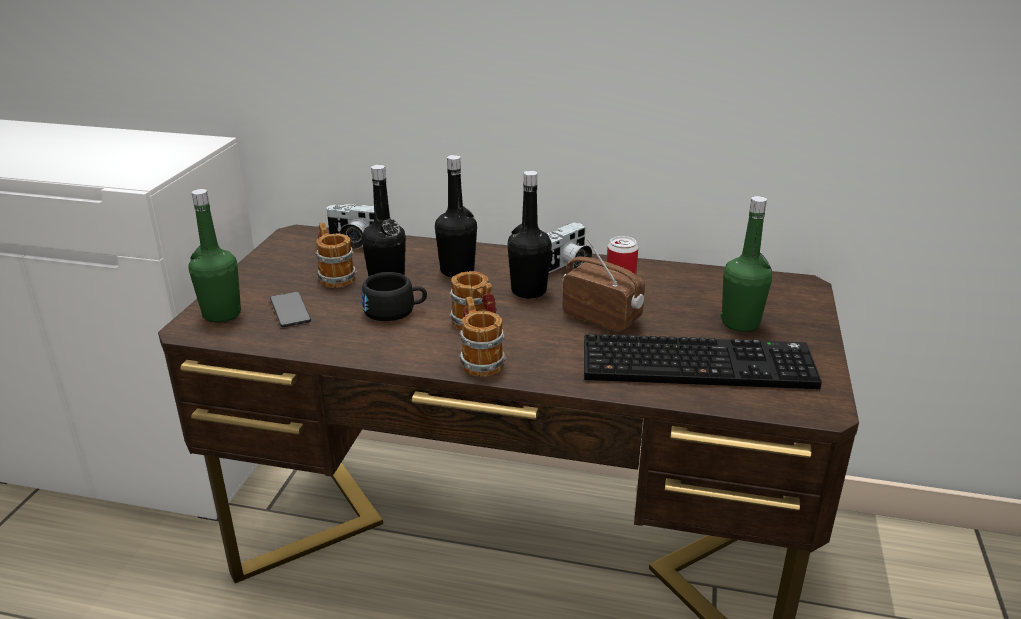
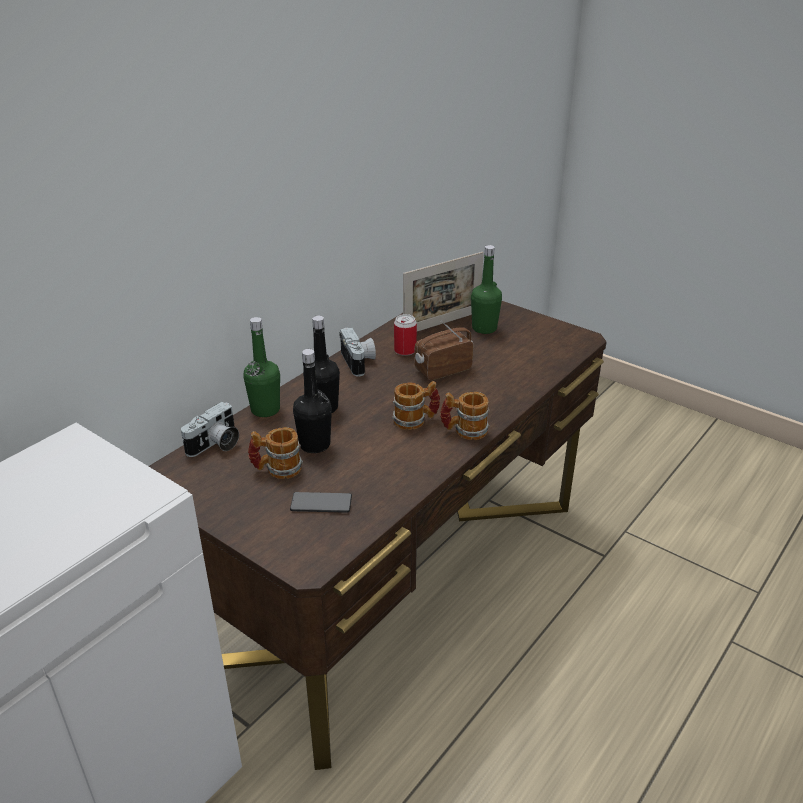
camera: 65 degrees left, 5 degrees up
green bottle [188,189,241,322] -> green bottle moved to [243,317,280,417]
black cup [361,272,427,321] -> none
black bottle [507,171,552,298] -> none
keyboard [584,334,822,389] -> none
none -> picture frame [403,252,484,331]

